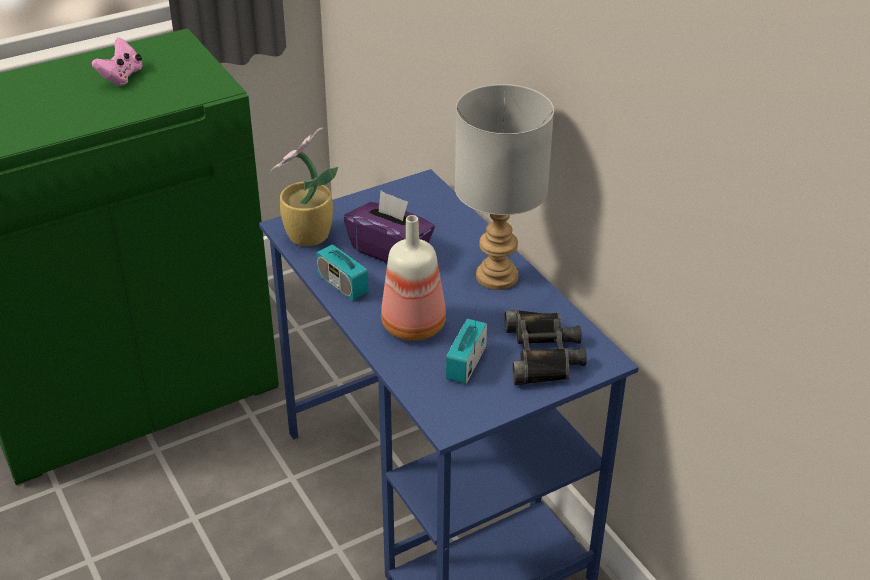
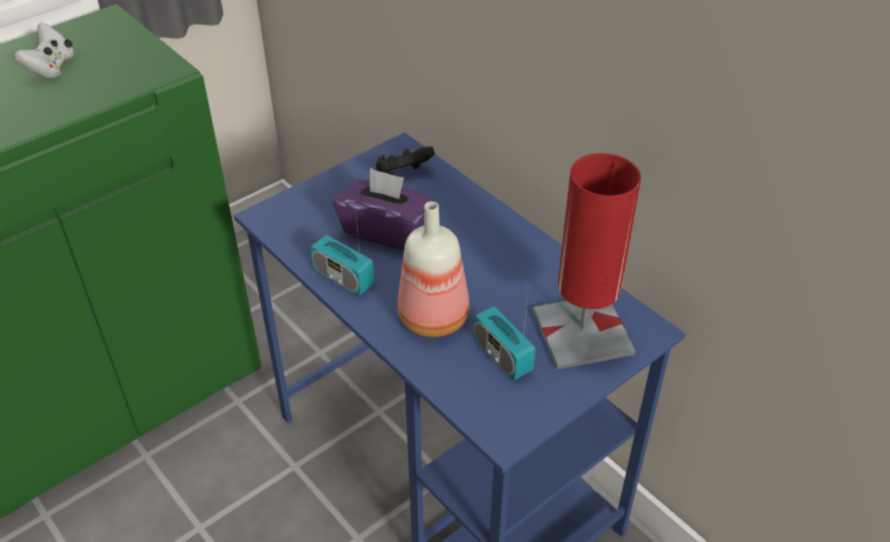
camera: 10 degrees left, 5 degrees up
pink game controller [92,37,142,86] -> white game controller [14,22,74,79]
potted plant [270,128,338,246] -> none
radio [446,313,487,384] -> radio turned 45 degrees counterclockwise [474,285,535,380]
grey table lamp [455,84,554,290] -> none
black binoculars [505,310,587,385] -> red table lamp [533,153,641,369]
none -> black game controller [376,147,435,175]

